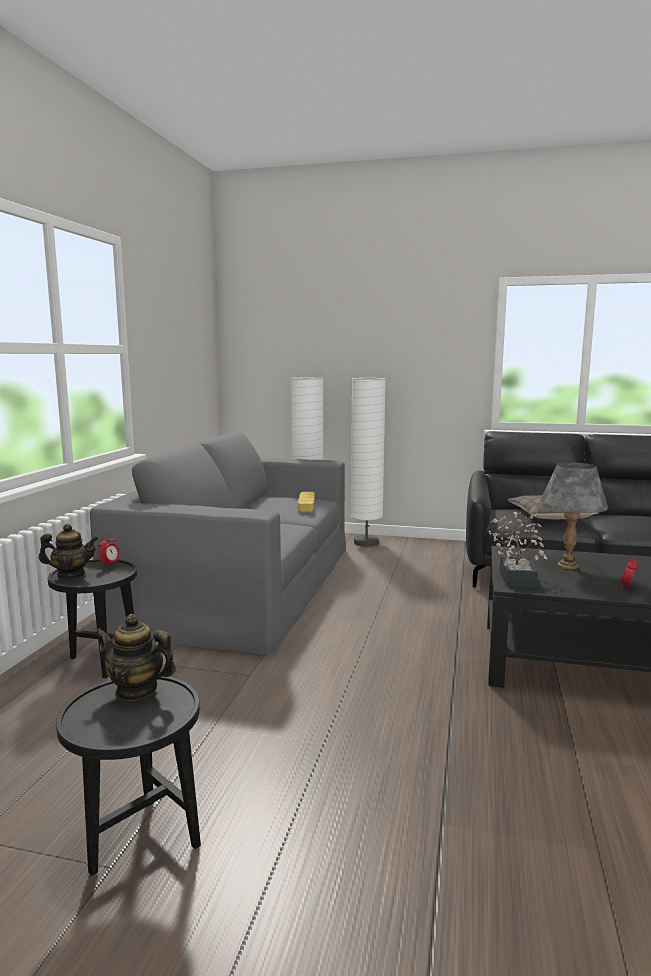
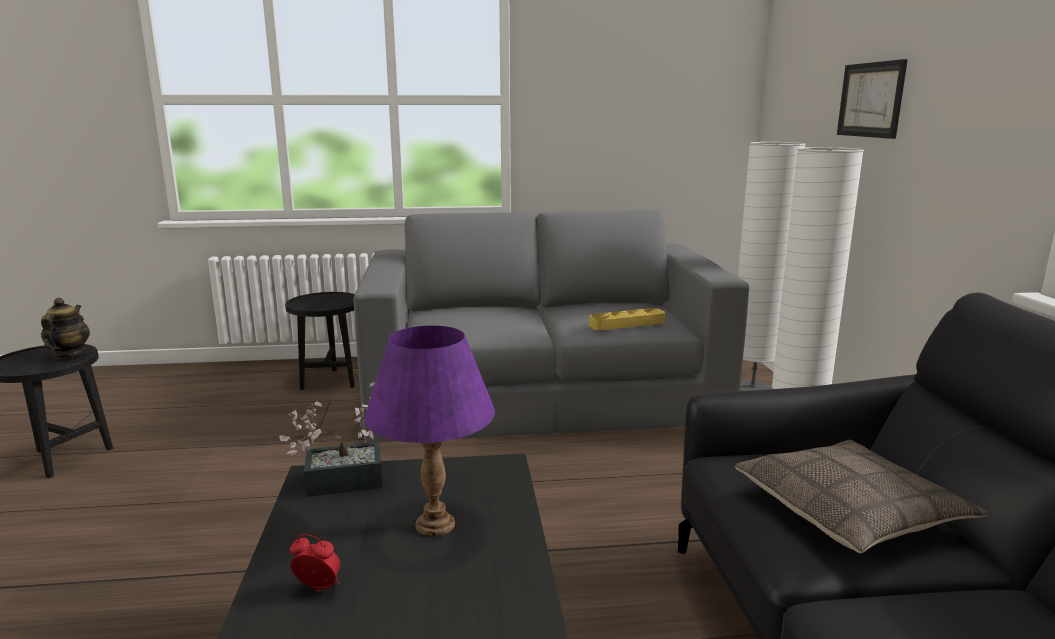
camera: 70 degrees right, 5 degrees up
teapot [39,524,98,578] -> none
alarm clock [98,535,120,567] -> none
grey table lamp [539,462,608,569] -> purple table lamp [364,325,495,537]
none -> picture [837,59,908,139]

